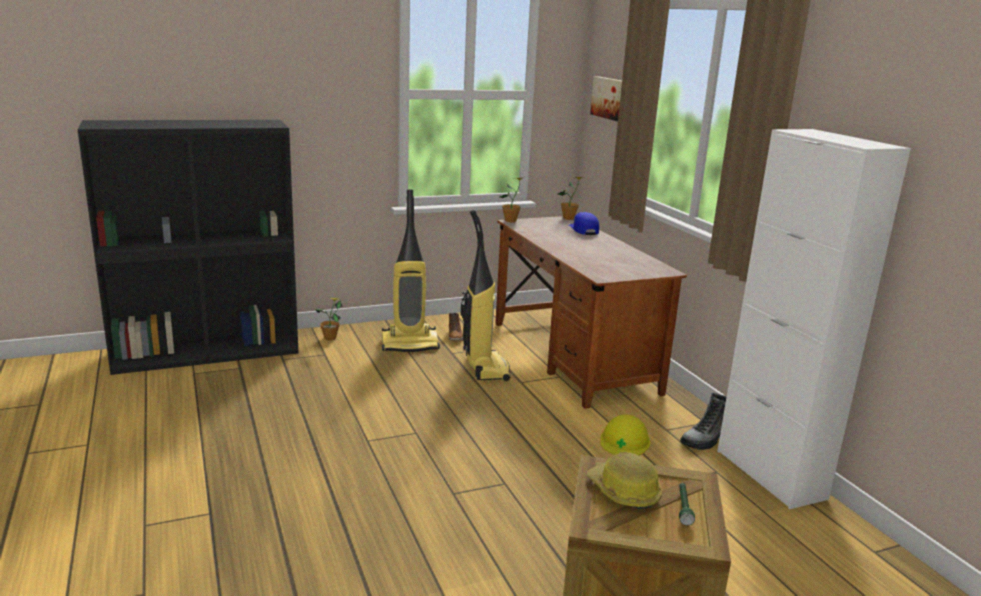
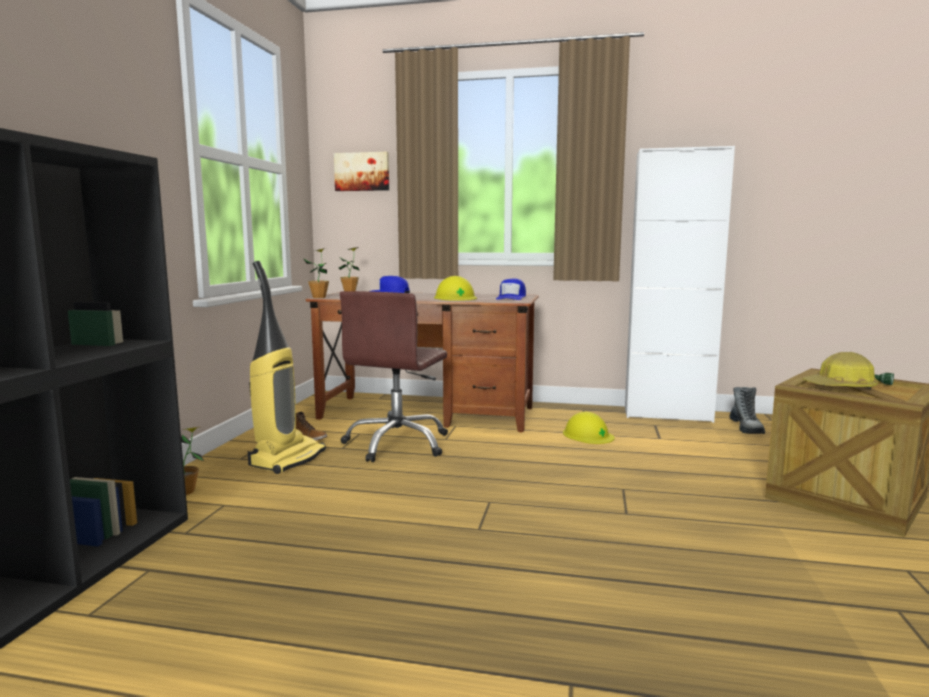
camera: 55 degrees left, 10 degrees down
vacuum cleaner [461,210,511,381] -> brown office chair [340,291,448,462]
boot [680,393,727,450] -> boot moved to [729,387,765,434]
none -> yellow hard hat [434,276,477,301]
none -> blue cap [496,279,526,300]

